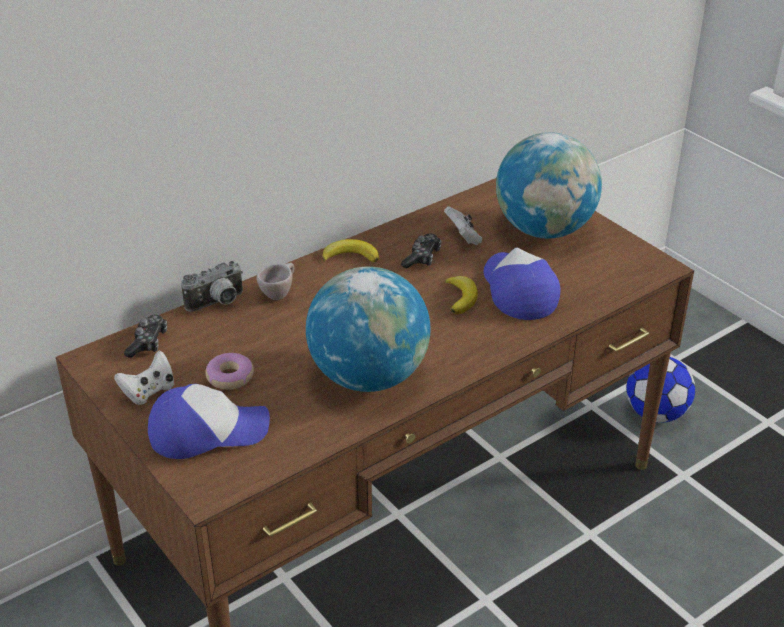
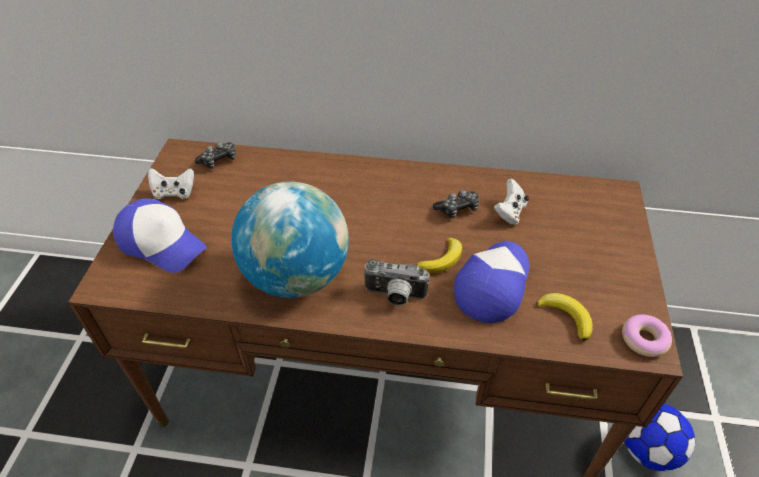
camera: 45 degrees right, 10 degrees up
camera [181,261,243,312] -> camera moved to [363,259,429,306]
donut [206,353,254,390] -> donut moved to [622,314,672,357]
beige cup [257,263,294,300] -> none
banana [322,239,379,262] -> banana moved to [536,293,593,341]
globe [496,132,602,239] -> none

